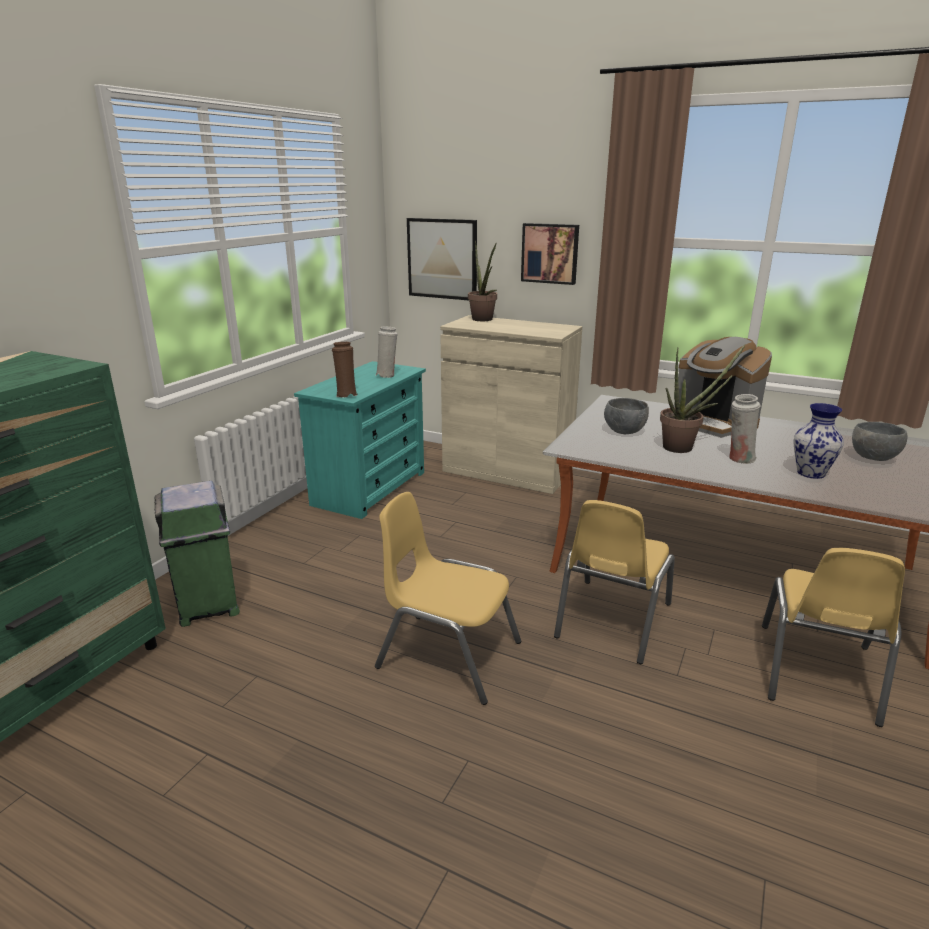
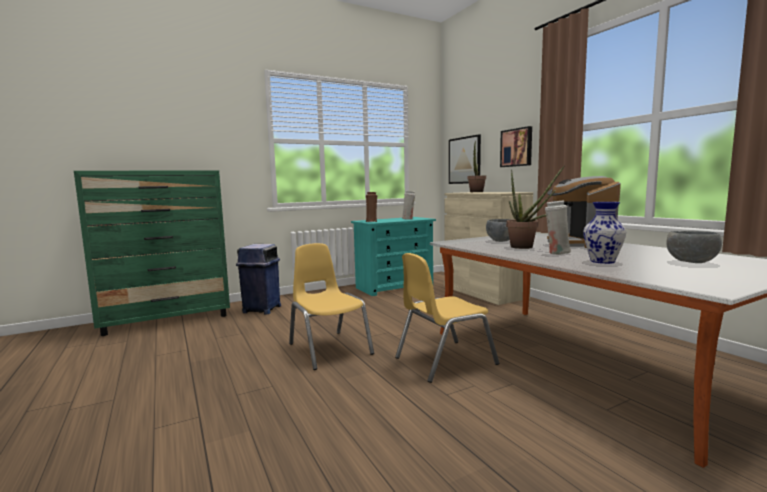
camera: 35 degrees right, 15 degrees down
green trash can [155,481,240,627] -> blue trash can [236,244,281,314]
yellow chair [762,548,905,727] -> none

